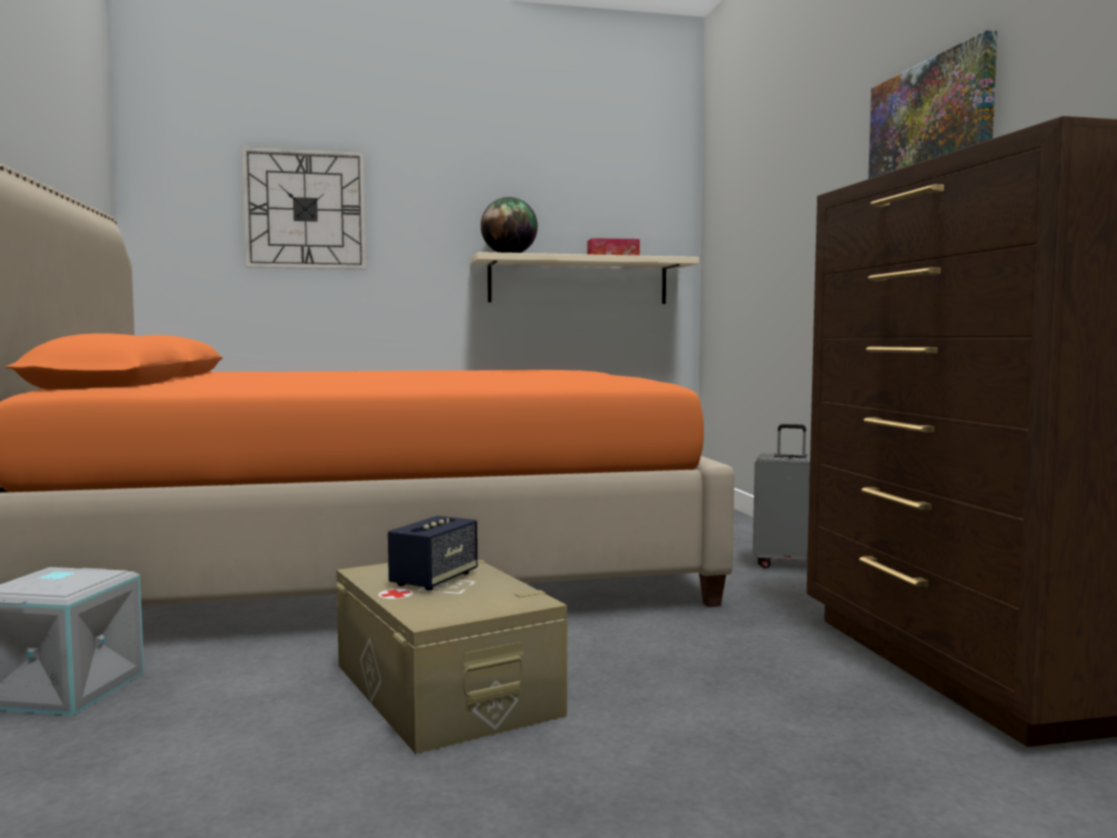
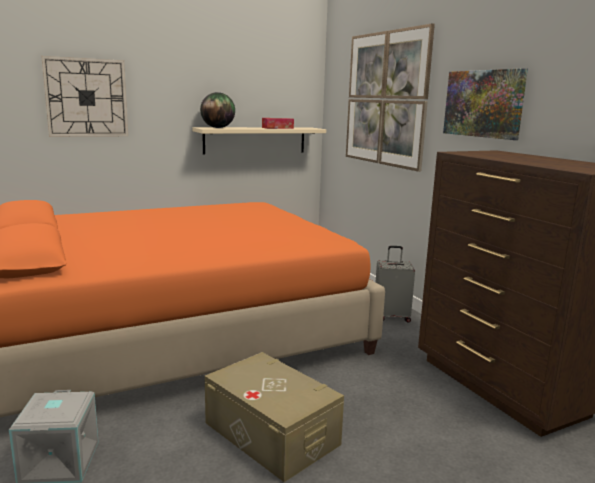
camera: 15 degrees left, 10 degrees up
speaker [388,516,478,591] -> none
none -> picture [346,24,435,172]

